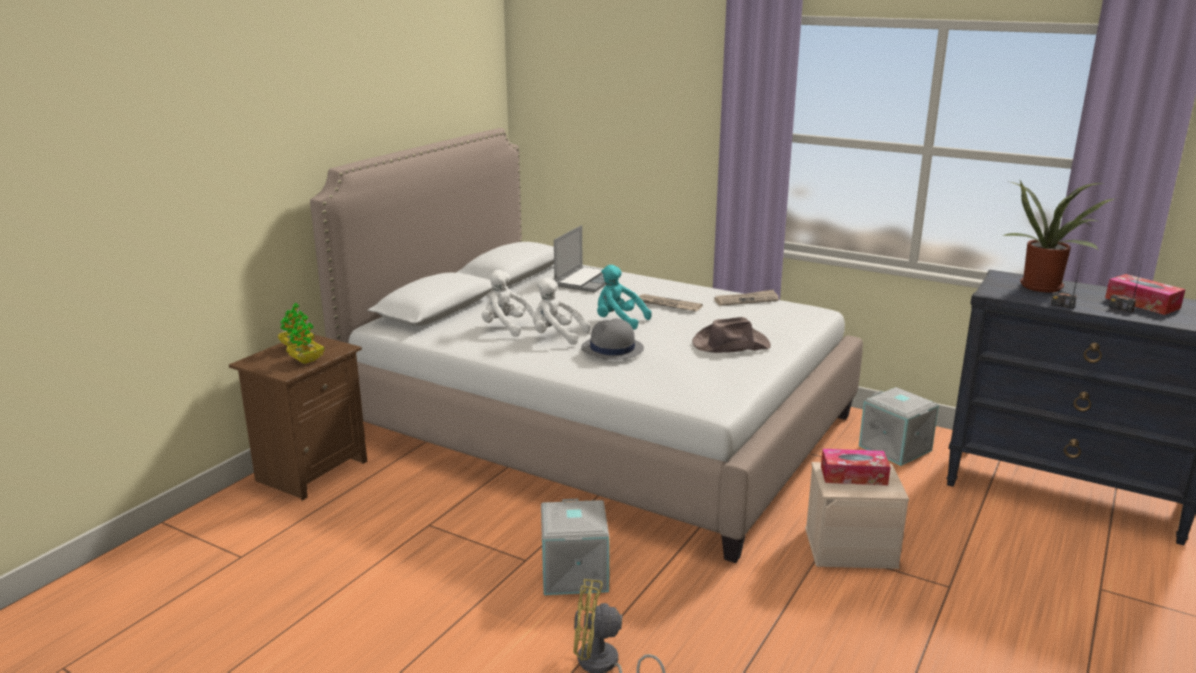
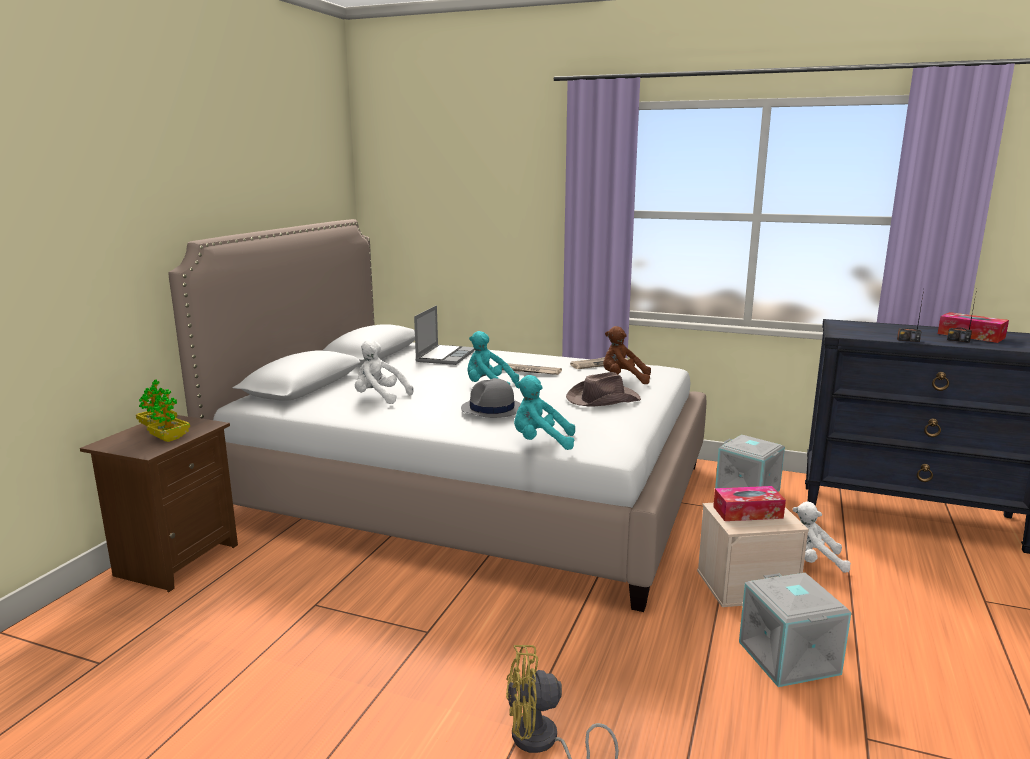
camera: 10 degrees left, 5 degrees down
white plush toy [534,278,590,345] -> white plush toy moved to [792,502,851,573]
grey storage box [541,499,609,595] -> grey storage box moved to [739,573,851,687]
potted plant [1002,181,1118,293] -> none
none -> turquoise plush toy [514,375,575,450]
none -> brown plush toy [603,326,651,384]

